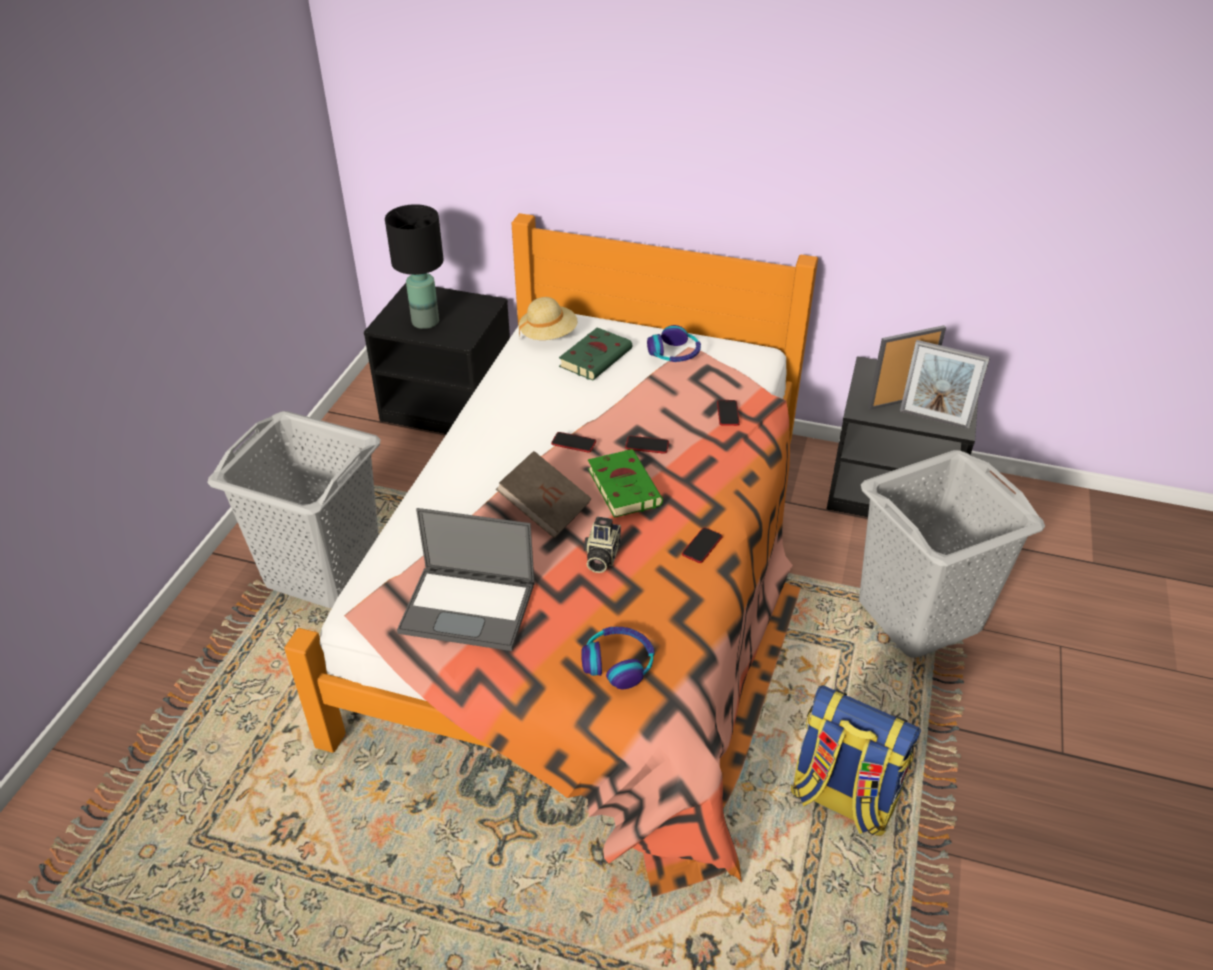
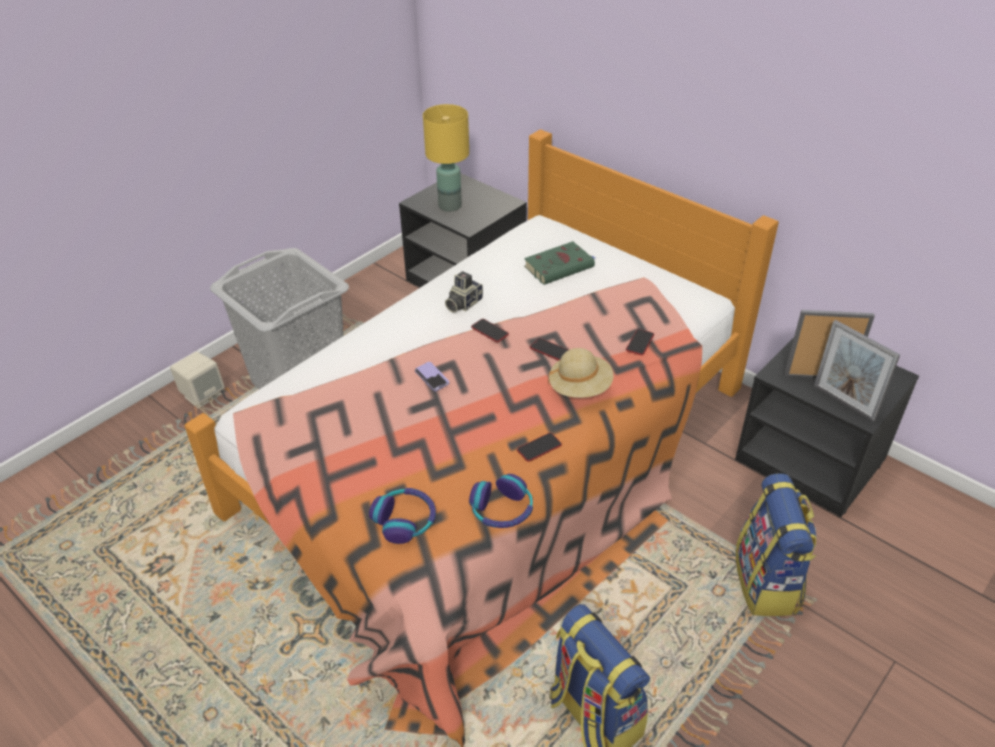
camera: 25 degrees right, 0 degrees up
black table lamp [385,204,443,329] -> yellow table lamp [423,104,469,212]
laptop [397,508,534,651] -> none
brown book [496,451,591,538] -> phone [415,362,449,391]
beige hat [519,297,578,340] -> beige hat moved to [548,348,614,398]
camera [583,516,621,573] -> camera moved to [445,272,483,313]
green book [588,449,663,518] -> none
headphones [647,325,701,362] -> headphones moved to [469,474,533,528]
grey laundry basket [859,450,1045,658] -> backpack [736,473,816,616]
none -> beige speaker [170,352,225,409]

